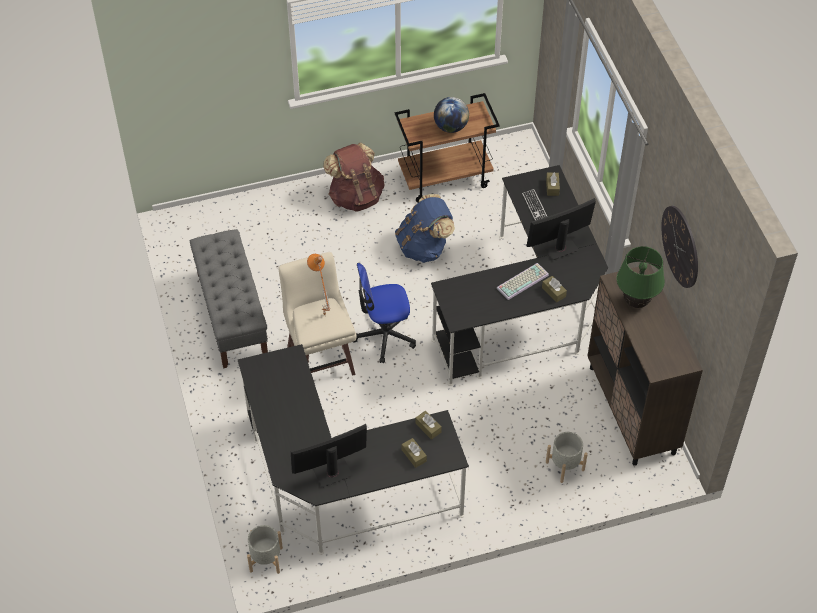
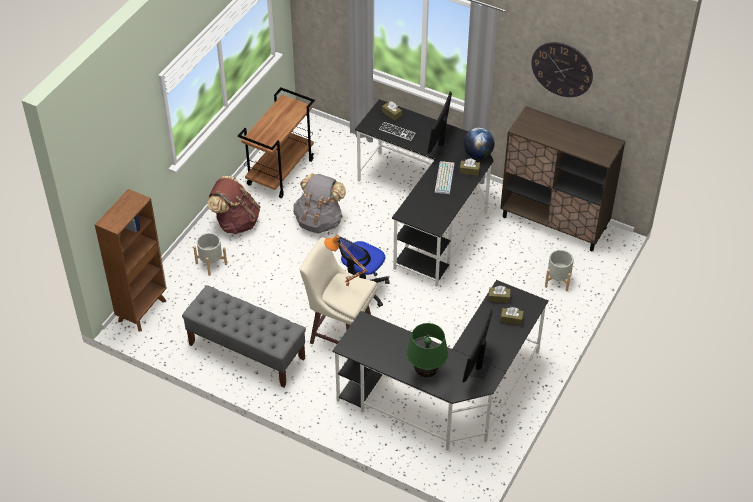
camera: 45 degrees left, 5 degrees down
grey planter [247,525,283,574] -> grey planter moved to [193,233,227,276]
blue backpack [395,194,455,263] -> grey backpack [293,173,346,234]
globe [434,97,469,133] -> globe moved to [463,128,495,159]
green table lamp [617,246,665,308] -> green table lamp moved to [406,323,449,378]
none -> brown bookcase [95,189,167,332]

